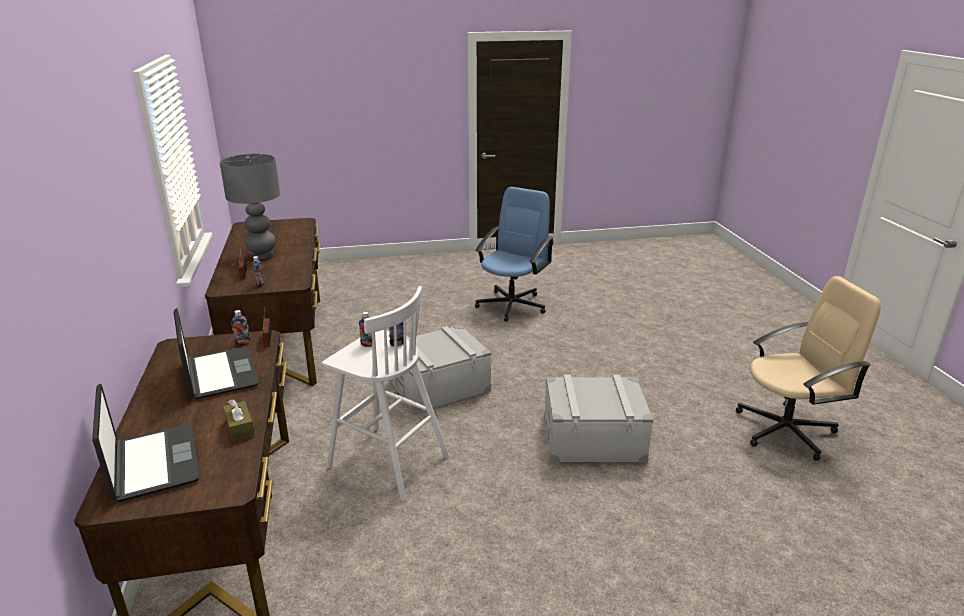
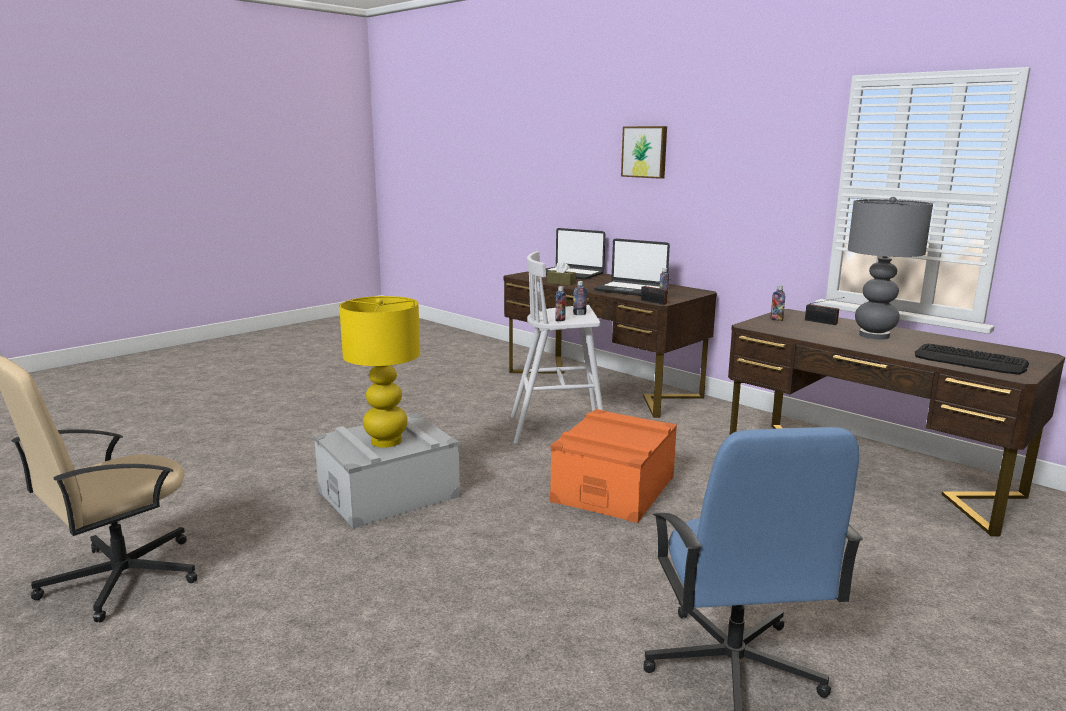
camera: 145 degrees right, 10 degrees down
grey storage box [389,325,491,414] -> orange storage box [550,409,677,523]
none -> yellow table lamp [339,296,420,448]
none -> picture [621,126,667,179]
none -> keyboard [915,344,1029,375]

